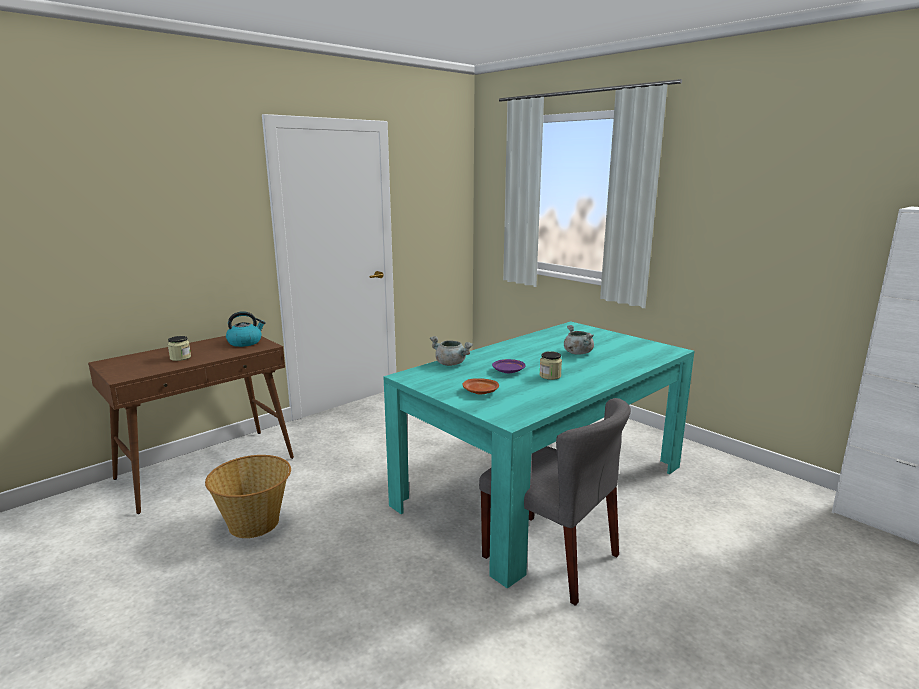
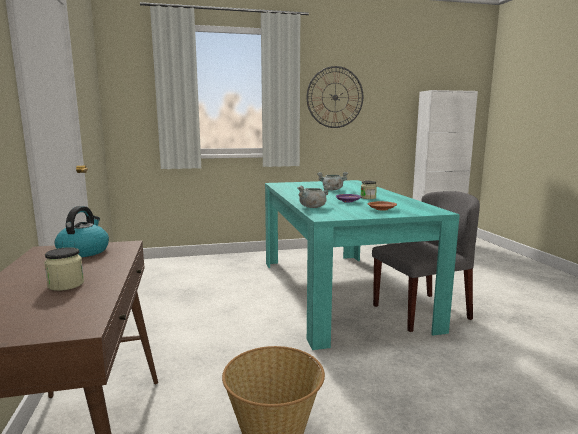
camera: 60 degrees left, 5 degrees down
none -> wall clock [307,66,363,128]

